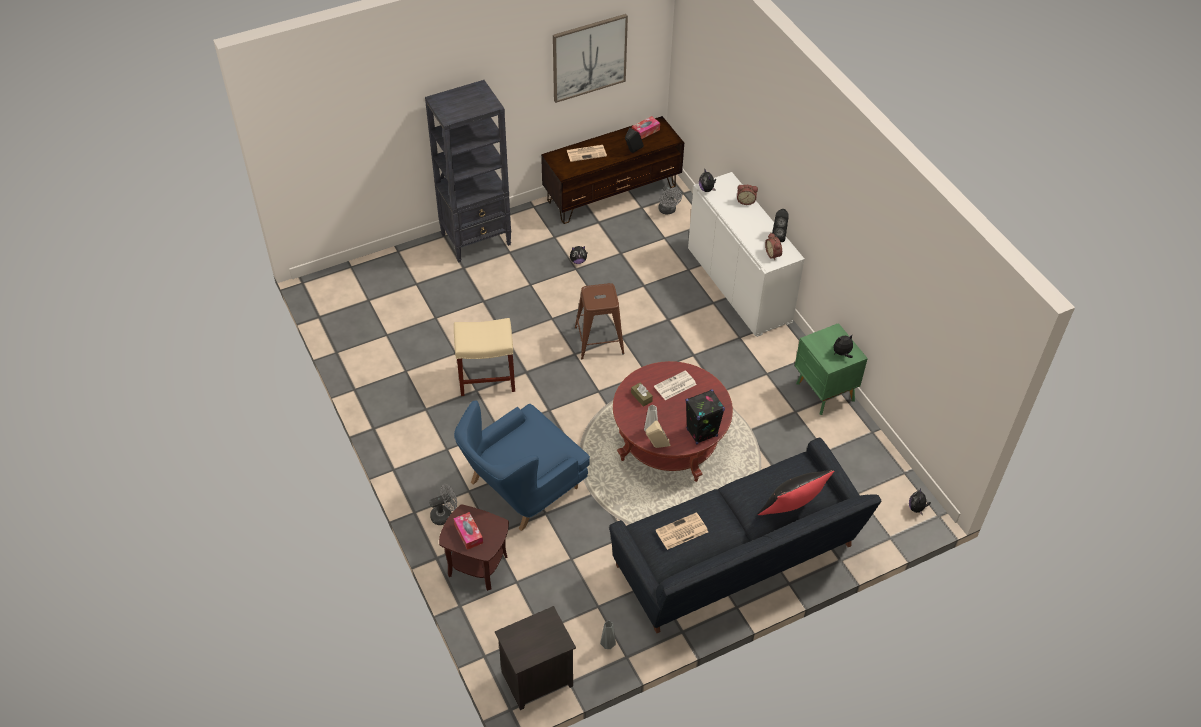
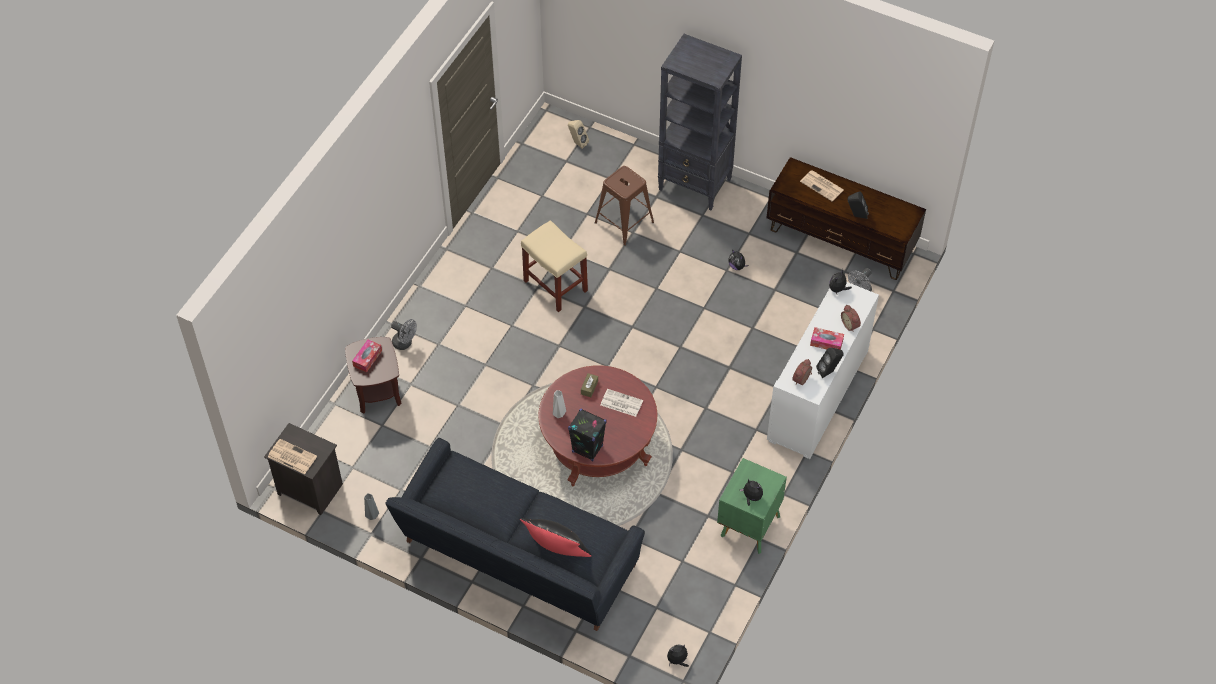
camera: 55 degrees right, 5 degrees up
blue armchair [454,400,590,531] -> none
picture [553,14,628,103] -> none
brown stool [575,283,624,359] -> brown stool moved to [595,166,654,246]
tissue box [632,116,660,139] -> tissue box moved to [810,327,844,350]
beige speaker [646,421,671,448] -> beige speaker moved to [568,120,589,149]
newspaper [656,512,708,550] -> newspaper moved to [268,439,317,474]

